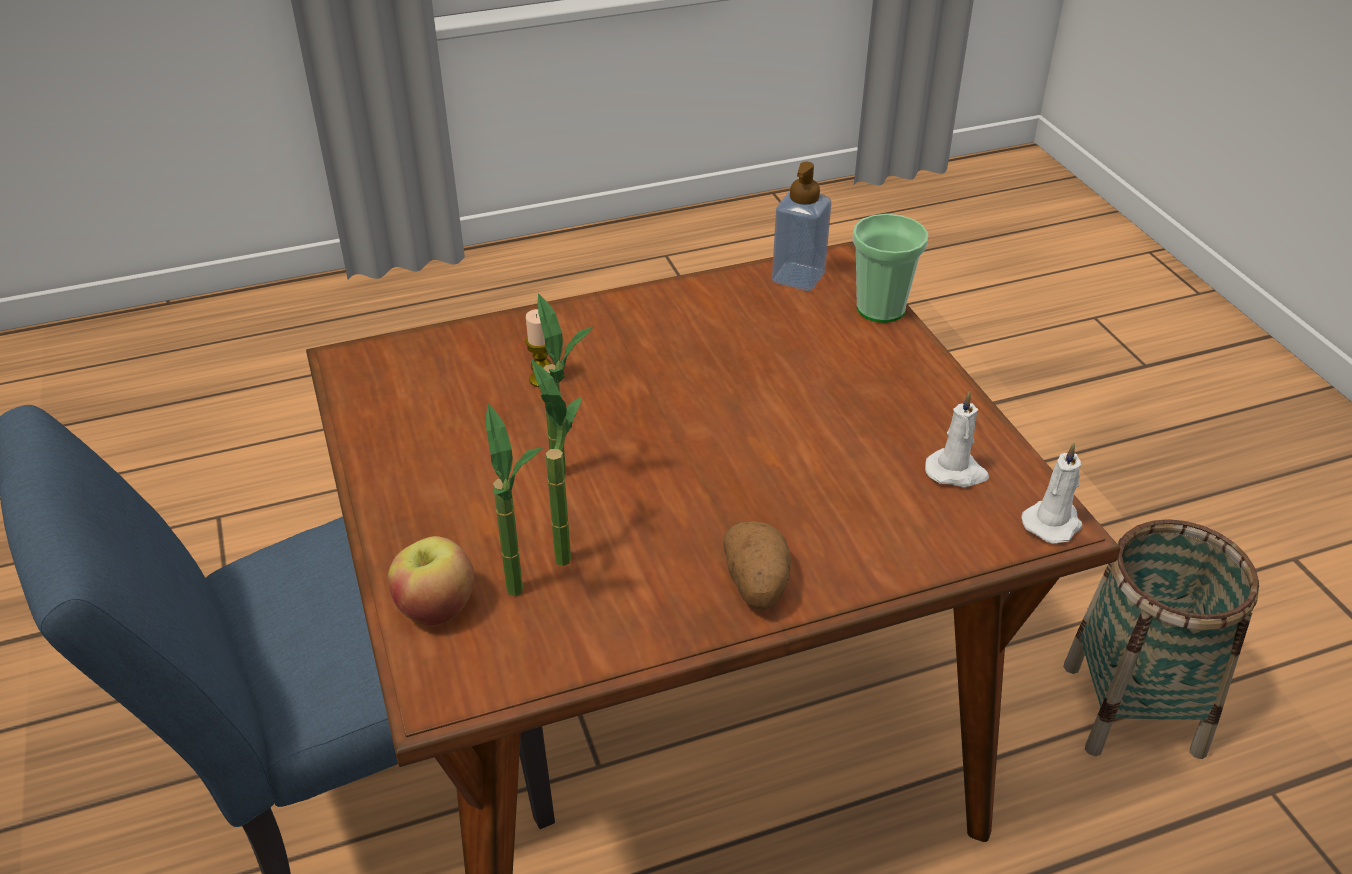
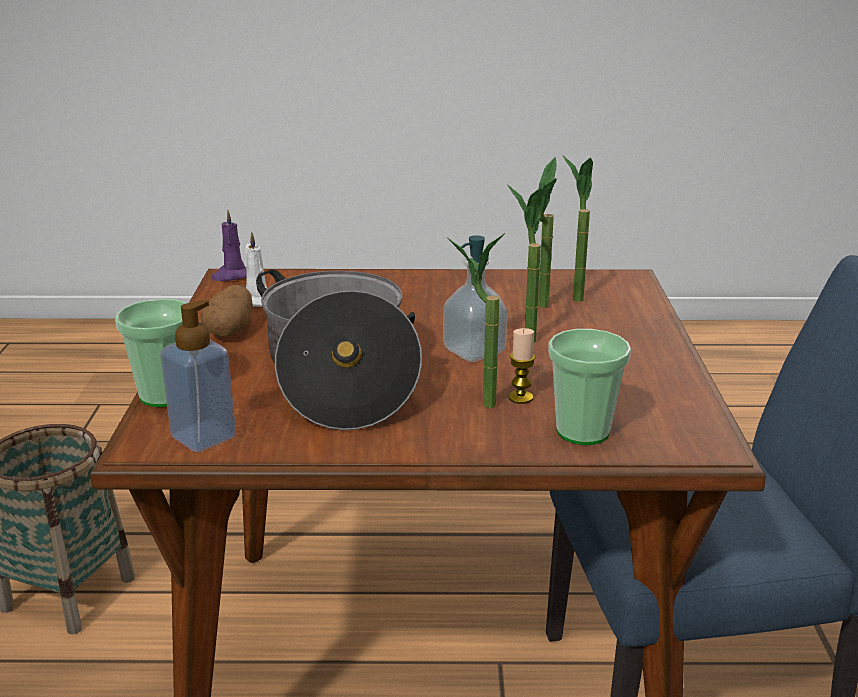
camera: 160 degrees left, 15 degrees down
apple [388,536,474,625] -> none
potato [723,521,791,610] -> potato moved to [200,285,253,337]
white candle [1021,443,1083,543] -> purple candle [211,210,247,281]
none -> cooking pot [256,269,422,430]
none -> soap dispenser [443,235,507,362]
none -> potted plant [447,233,505,408]
none -> cup [548,329,631,445]

